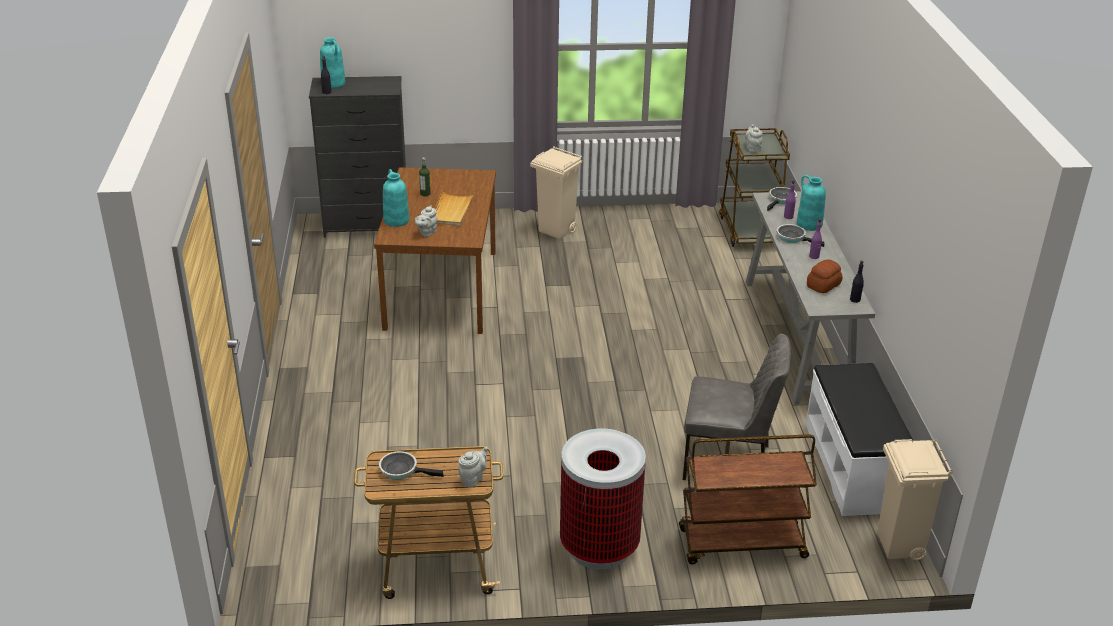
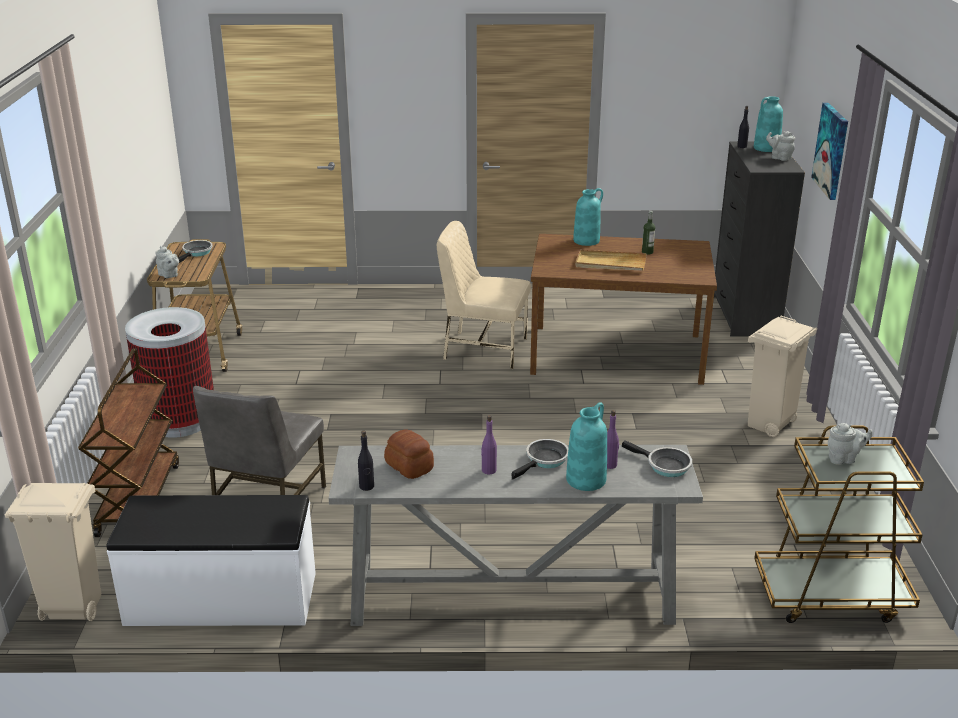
camera: 95 degrees right, 5 degrees down
grey teapot [415,205,437,237] -> grey teapot moved to [766,131,795,161]
none -> beige chair [437,221,531,369]
none -> picture [811,103,848,200]

